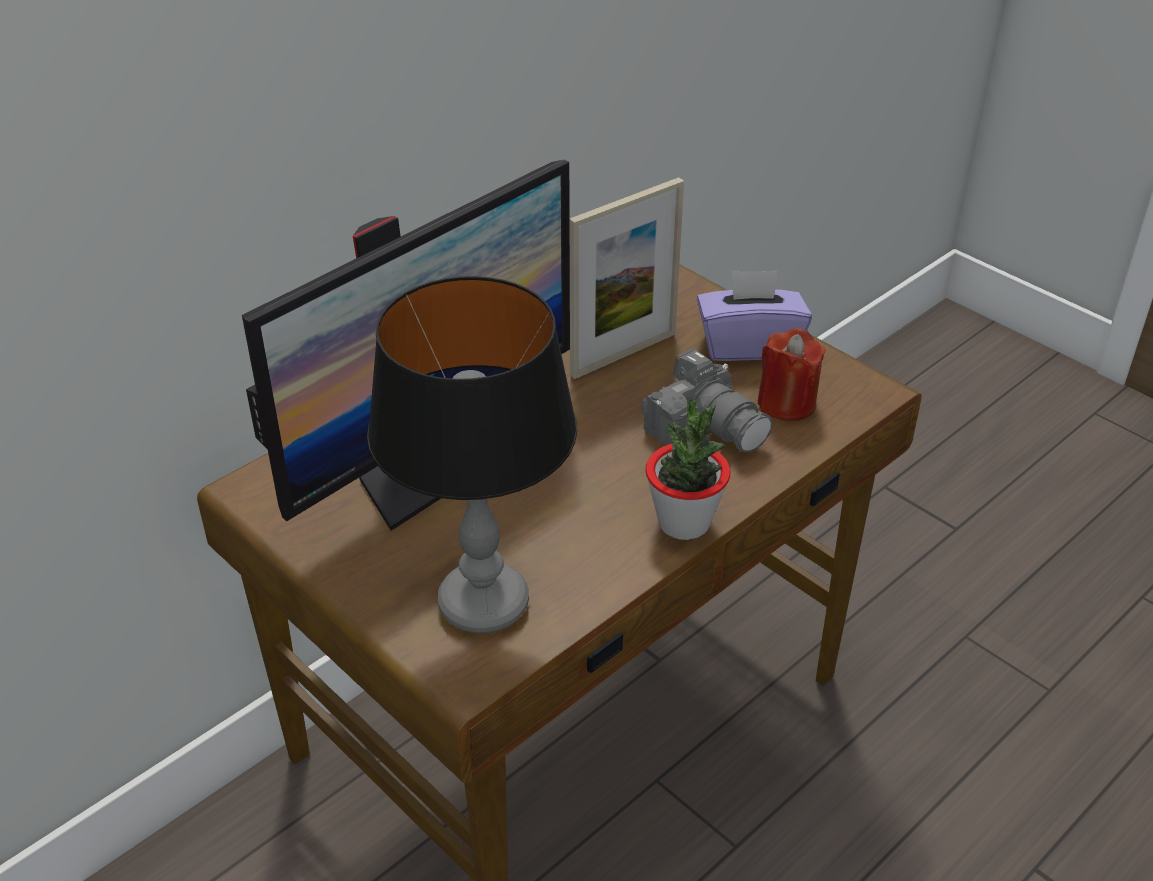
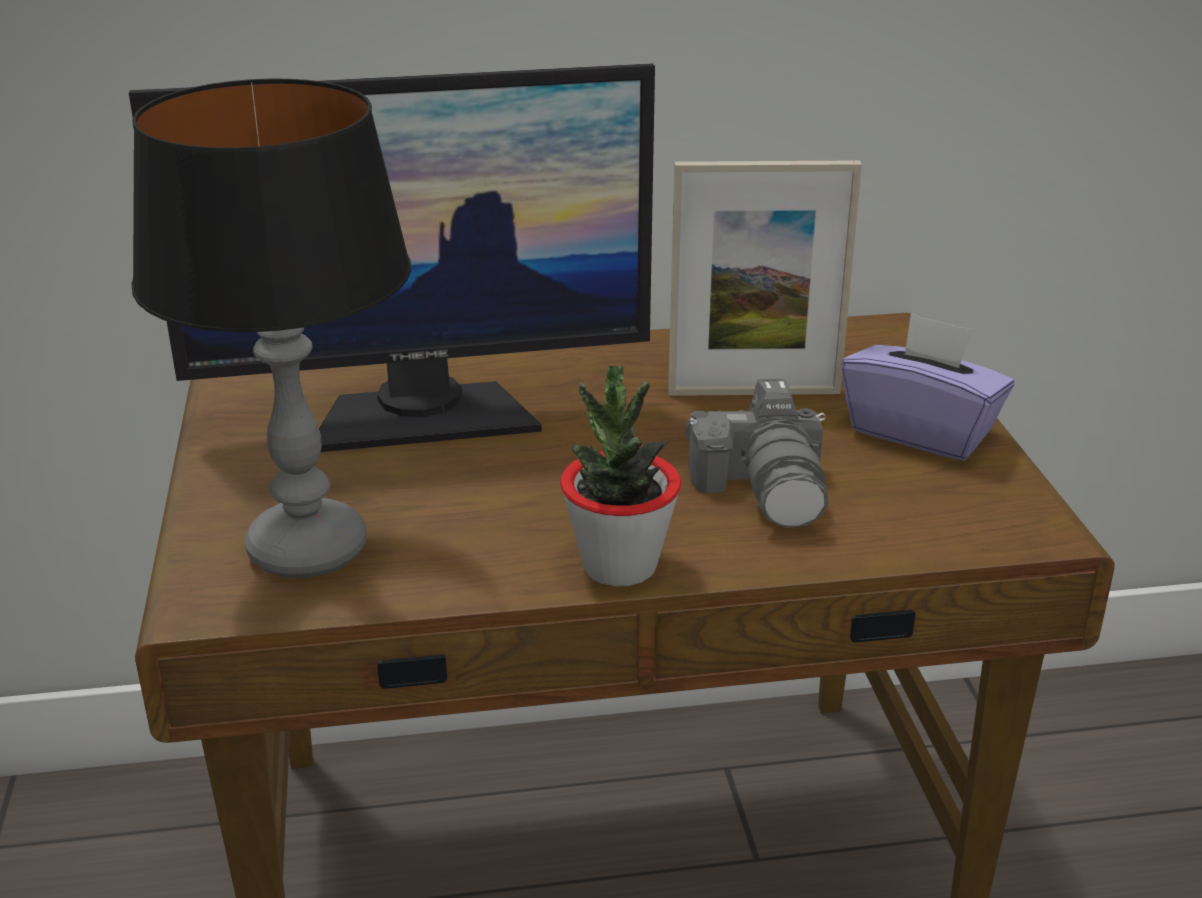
camera: 35 degrees right, 10 degrees down
red candle [758,328,826,421] -> none

